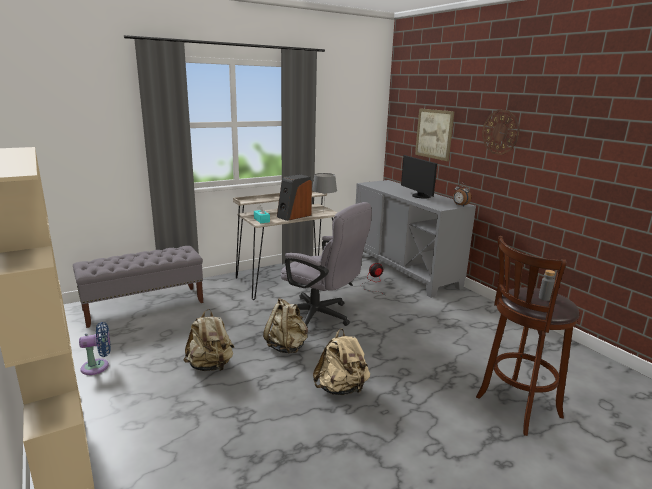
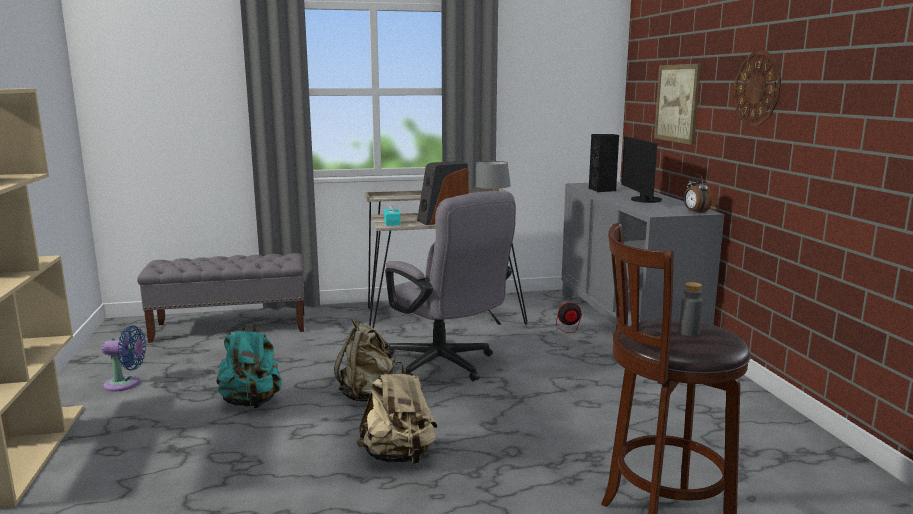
camera: 20 degrees right, 5 degrees down
beige backpack [183,309,234,371] -> turquoise backpack [217,321,282,408]
none -> black speaker [589,134,619,192]

